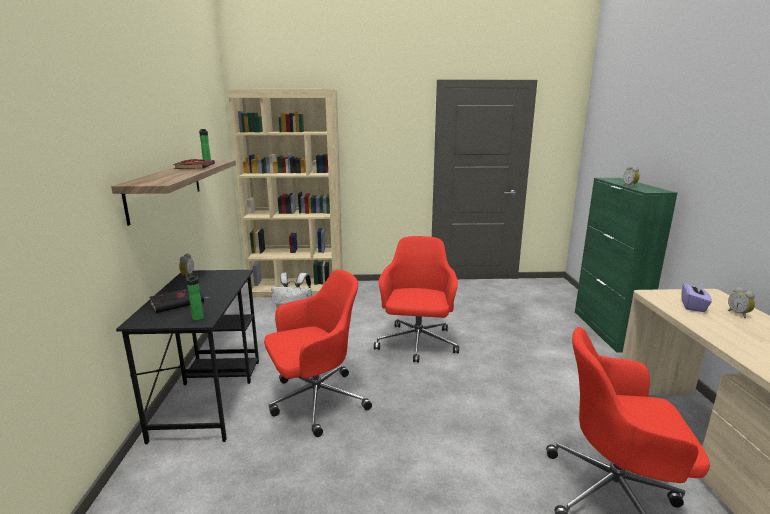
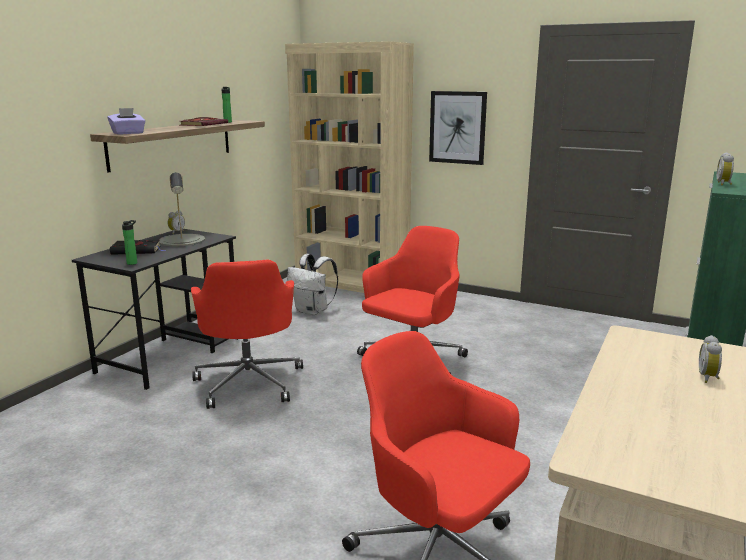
camera: 30 degrees right, 0 degrees up
red office chair [264,269,372,437] -> red office chair turned 75 degrees clockwise [191,260,303,409]
purple tissue box [682,281,712,312] -> purple tissue box moved to [108,108,145,135]
none -> grey table lamp [159,173,205,247]
none -> picture [429,91,487,165]

